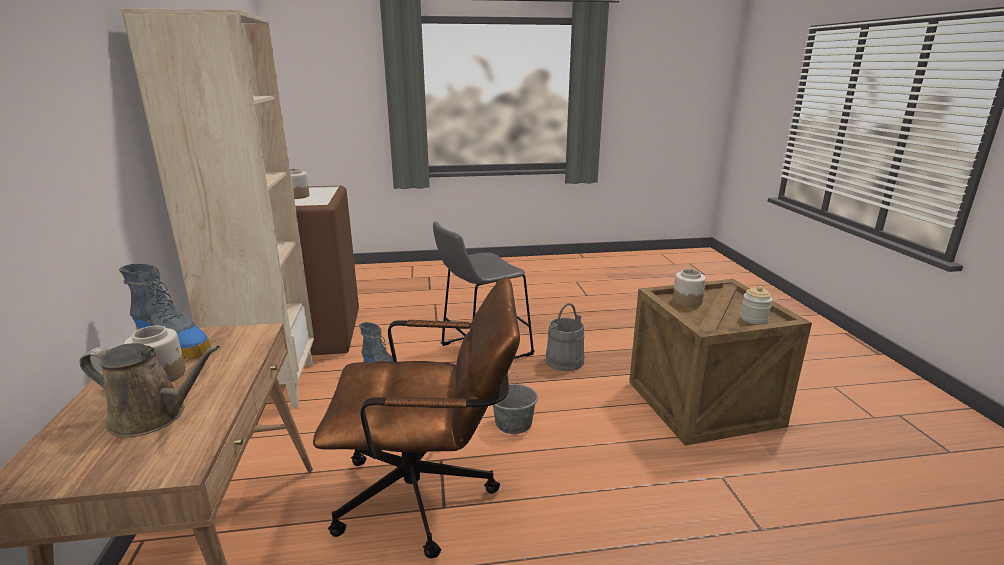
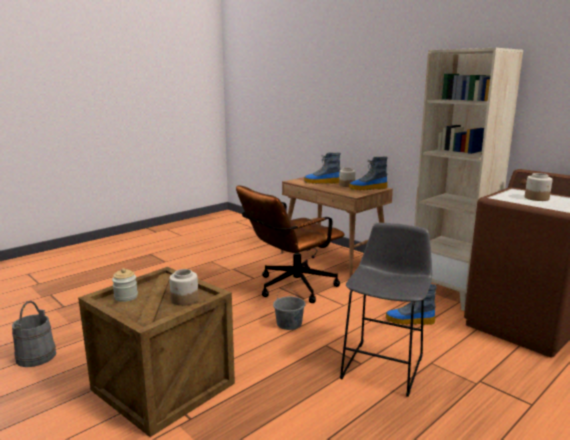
camera: 145 degrees right, 5 degrees down
brown watering can [80,343,220,438] -> boot [304,152,341,184]
grey bucket [546,303,585,371] -> grey bucket moved to [12,301,56,367]

